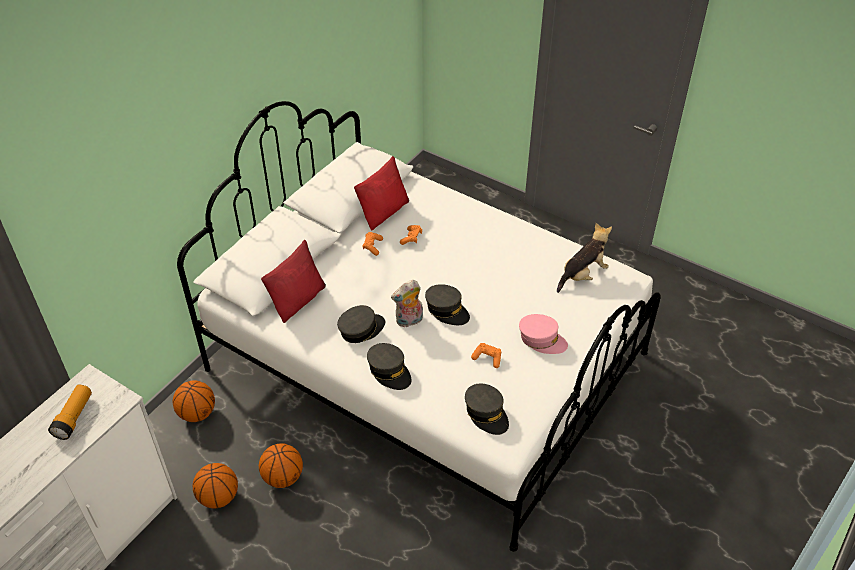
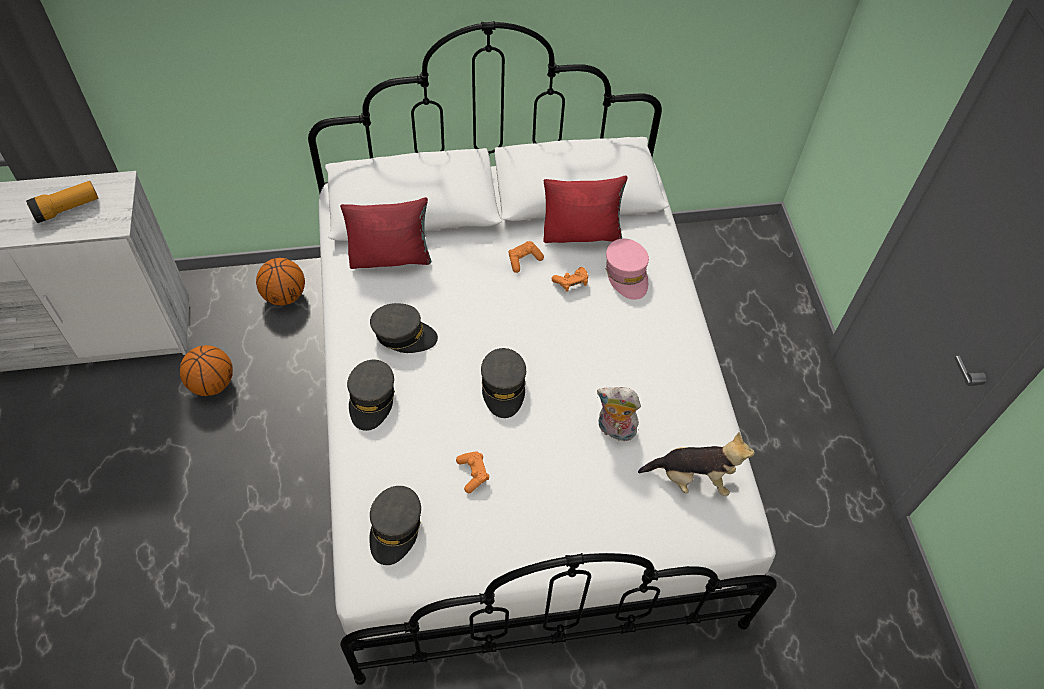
camera: 45 degrees right, 10 degrees up
basketball [259,443,303,488] -> none
plush toy [391,280,423,327] -> plush toy moved to [597,387,641,441]
pink cap [519,314,568,354] -> pink cap moved to [606,239,649,300]

